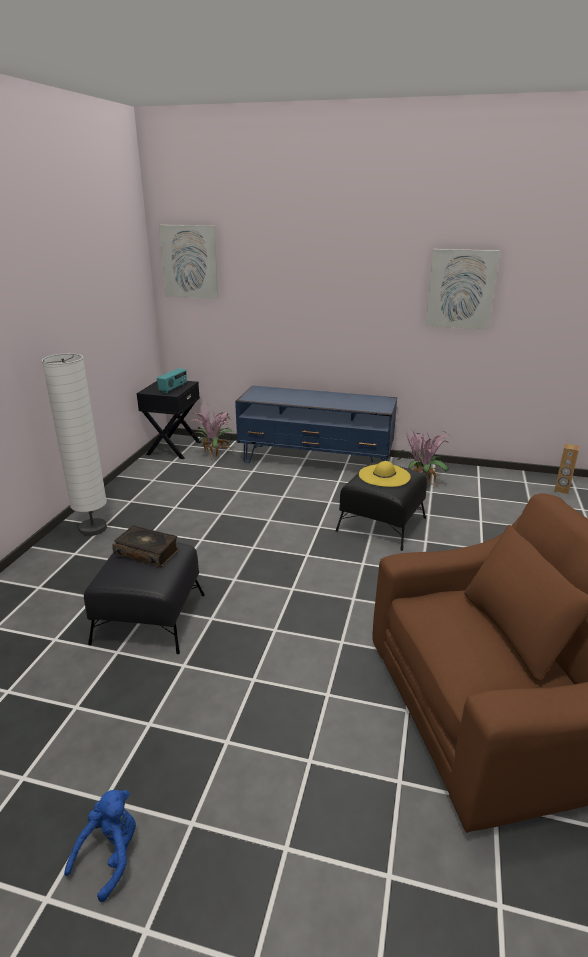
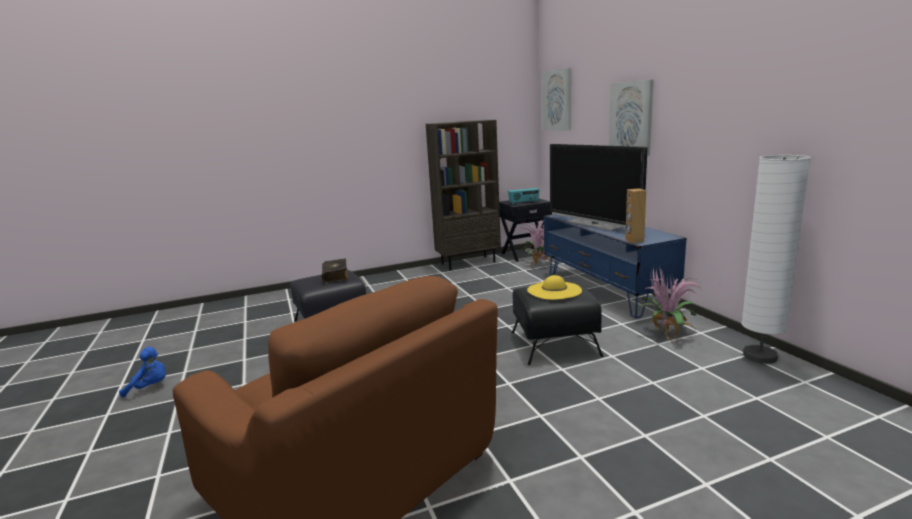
camera: 55 degrees right, 10 degrees down
white floor lamp [42,353,107,536] -> white floor lamp moved to [741,155,811,364]
picture [426,249,500,329] -> picture moved to [609,80,653,156]
brown speaker [554,444,579,494] -> brown speaker moved to [625,188,646,243]
none -> brown bookcase [426,120,501,270]
none -> television [550,144,648,231]

